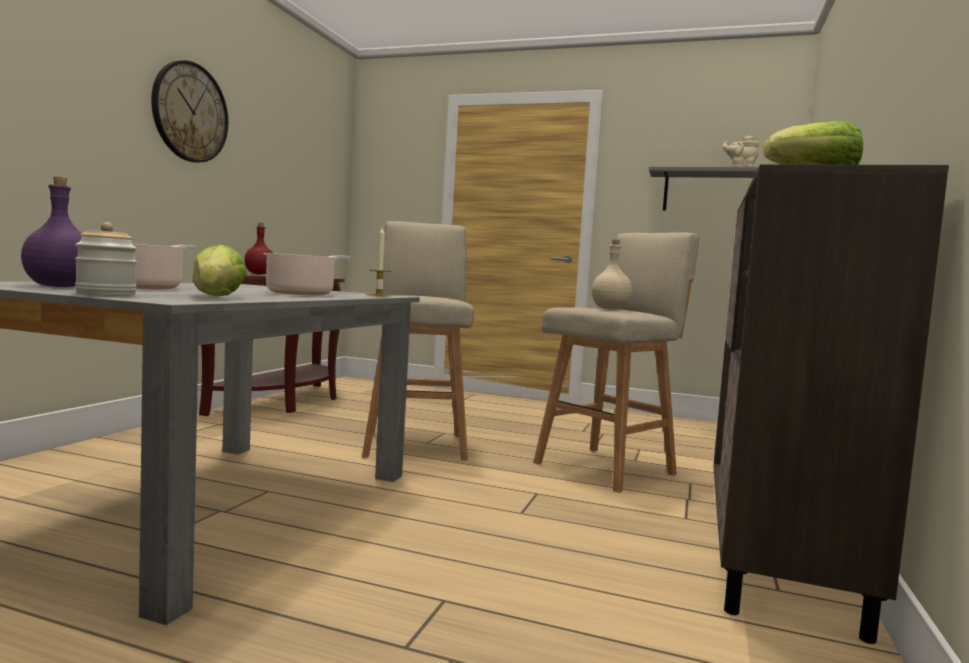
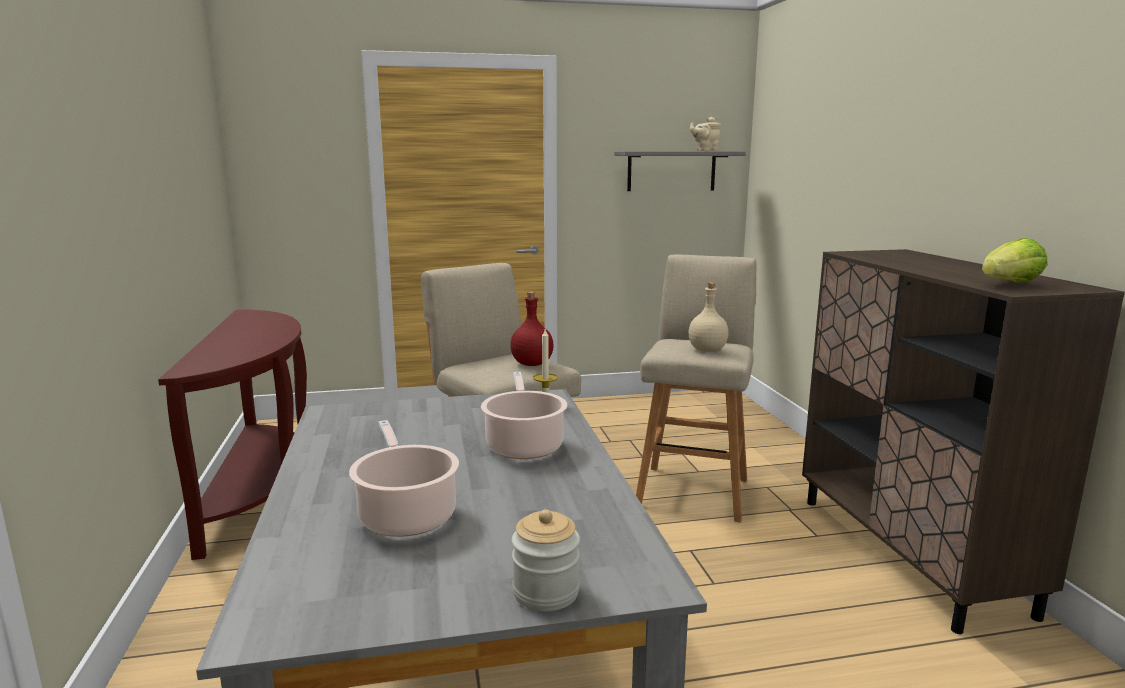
camera: 30 degrees left, 10 degrees up
purple bottle [21,177,82,287] -> none
wall clock [151,60,228,162] -> none
lettuce [192,244,247,296] -> none
red bottle [244,223,273,274] -> red bottle moved to [510,292,554,366]

